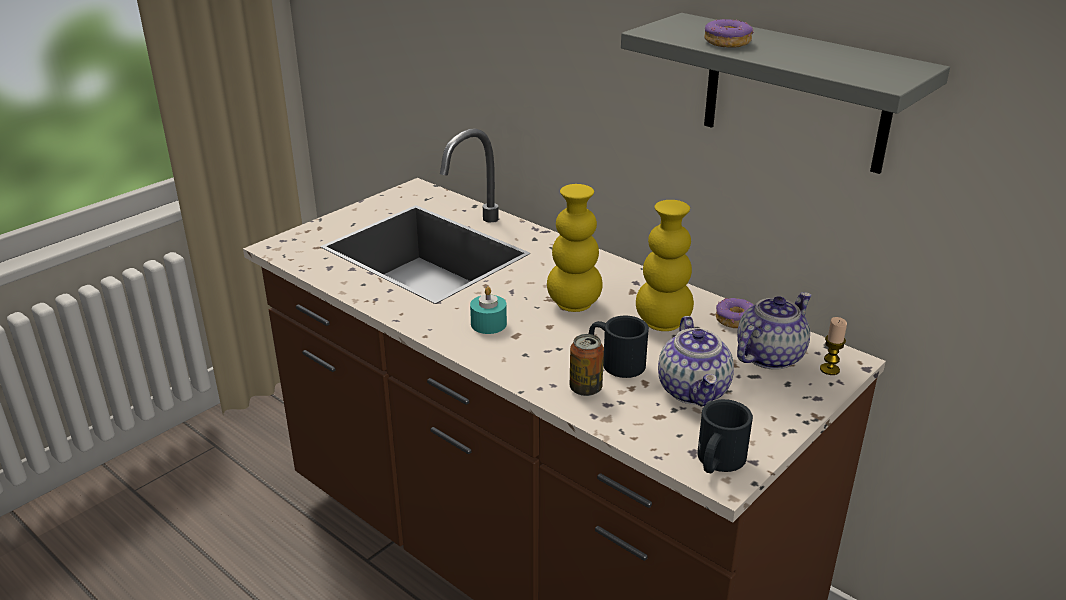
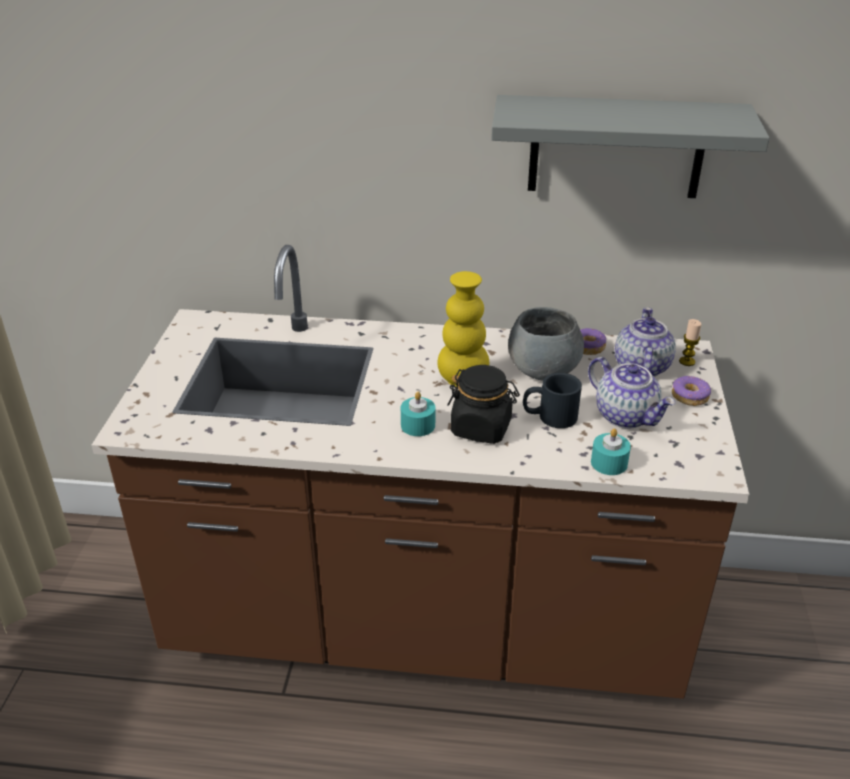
camera: 35 degrees left, 5 degrees up
can [570,334,604,396] -> none
yellow vase [636,200,694,331] -> grey bowl [508,307,584,380]
black mug [697,399,753,473] -> none
donut [704,19,754,47] -> donut moved to [672,376,711,406]
none -> black jar [447,365,520,444]
none -> turquoise candle [591,428,631,475]

